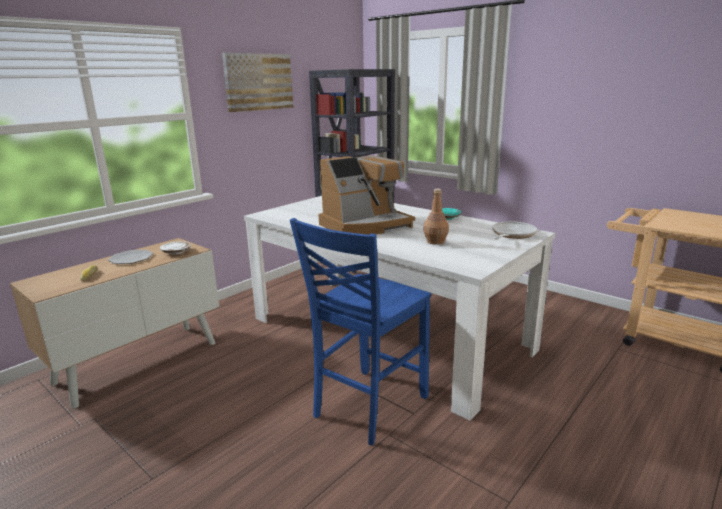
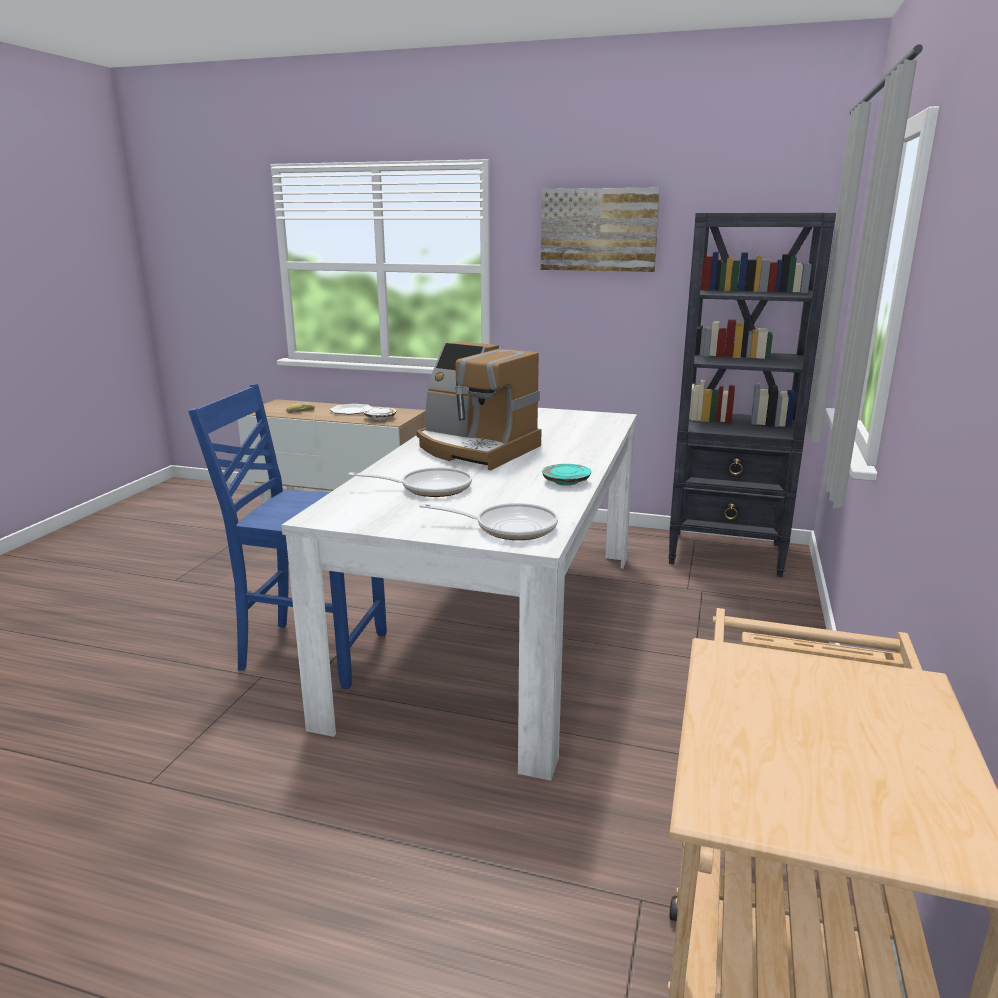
camera: 65 degrees right, 0 degrees up
brown bottle [423,189,449,245] -> frying pan [348,467,472,497]

